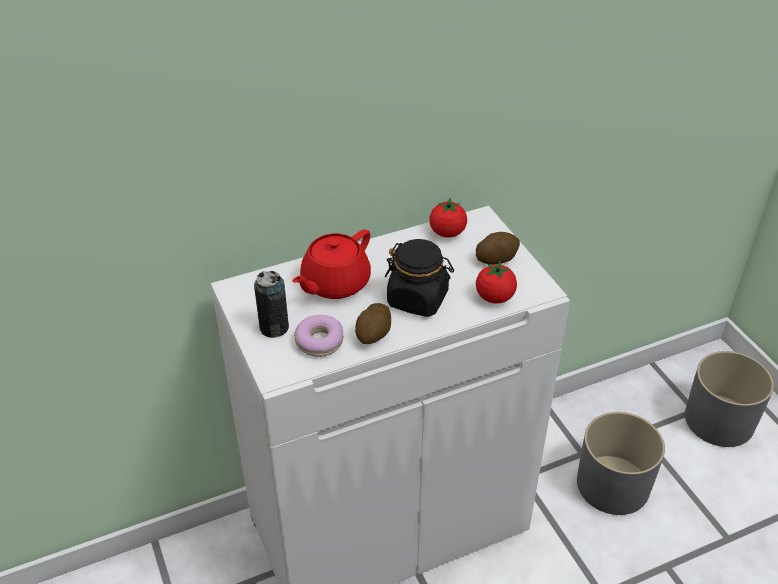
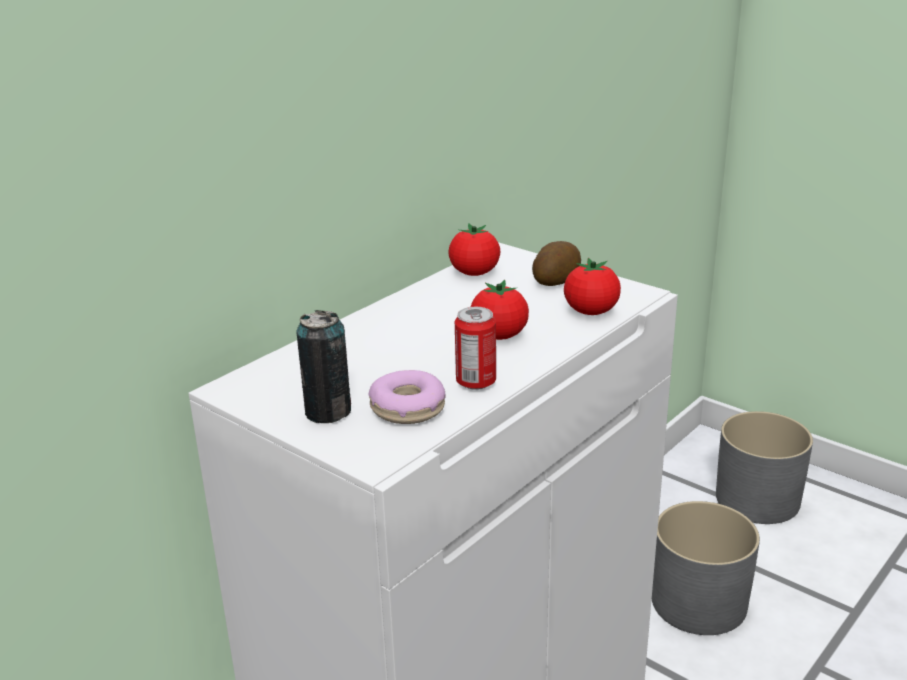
camera: 25 degrees left, 15 degrees down
red teapot [292,229,371,299] -> none
potato [355,303,391,344] -> can [455,307,496,390]
black jar [385,239,454,317] -> tomato [471,280,529,340]

